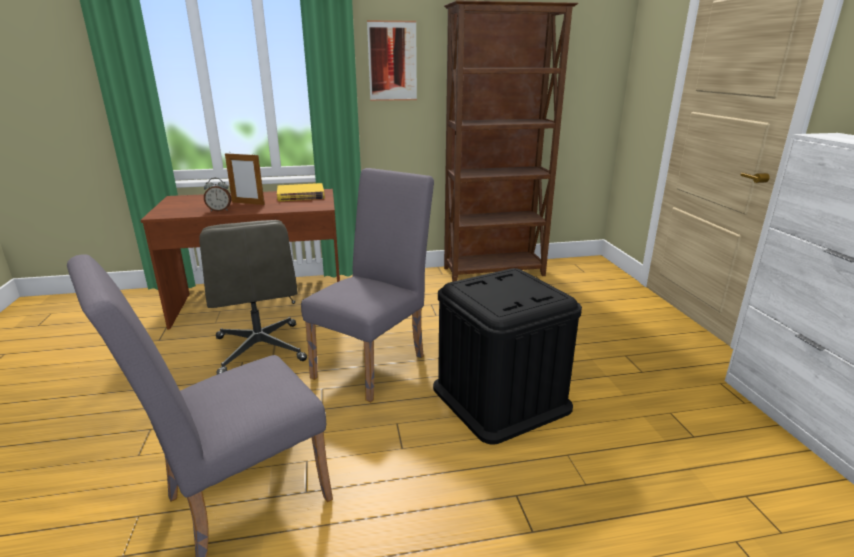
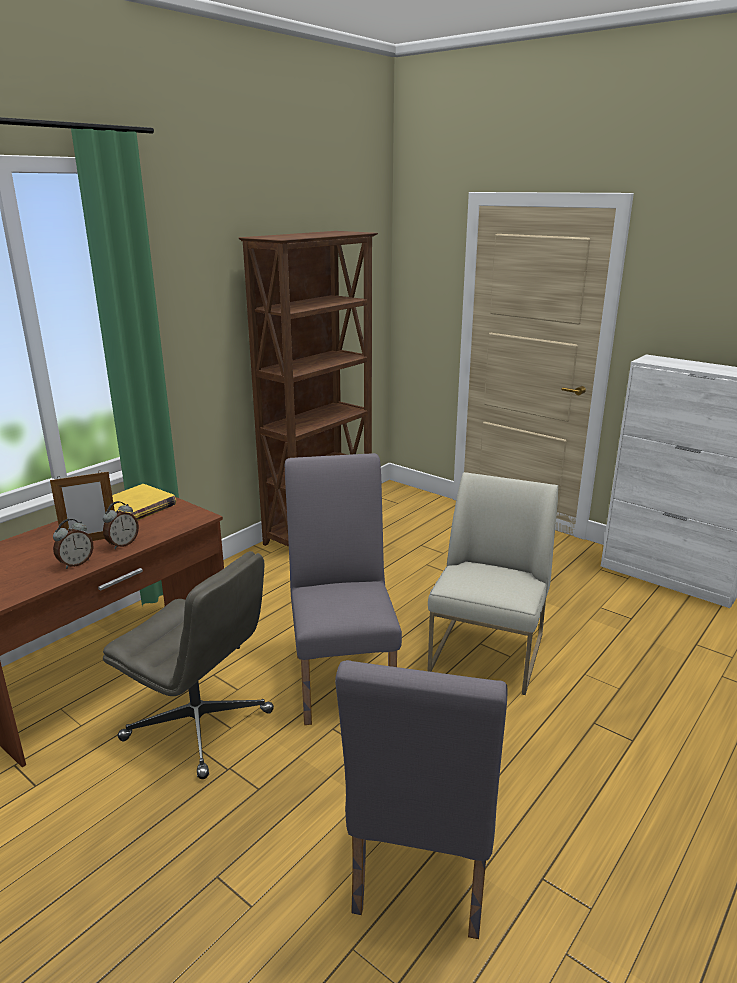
camera: 40 degrees left, 0 degrees up
picture [367,20,417,101] -> none
black storage box [433,268,582,444] -> white chair [428,472,558,695]
none -> alarm clock [103,501,139,549]

